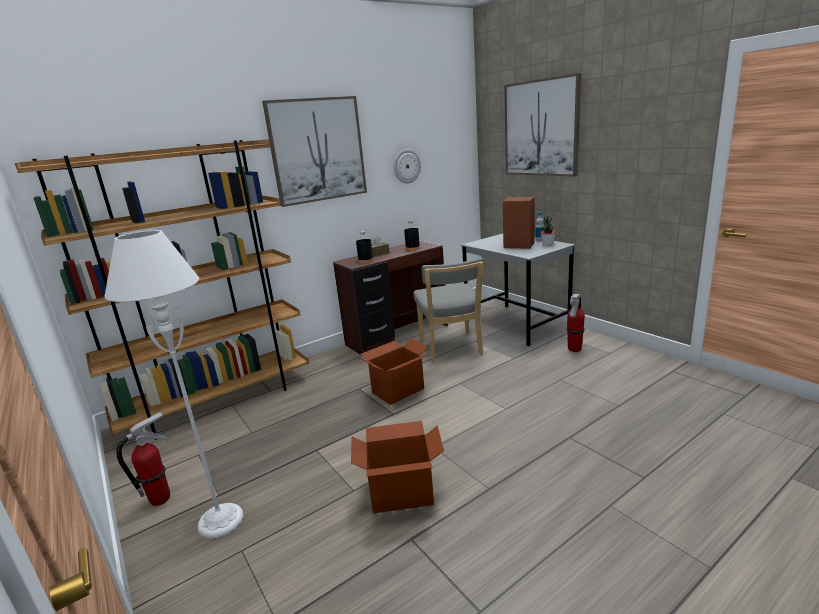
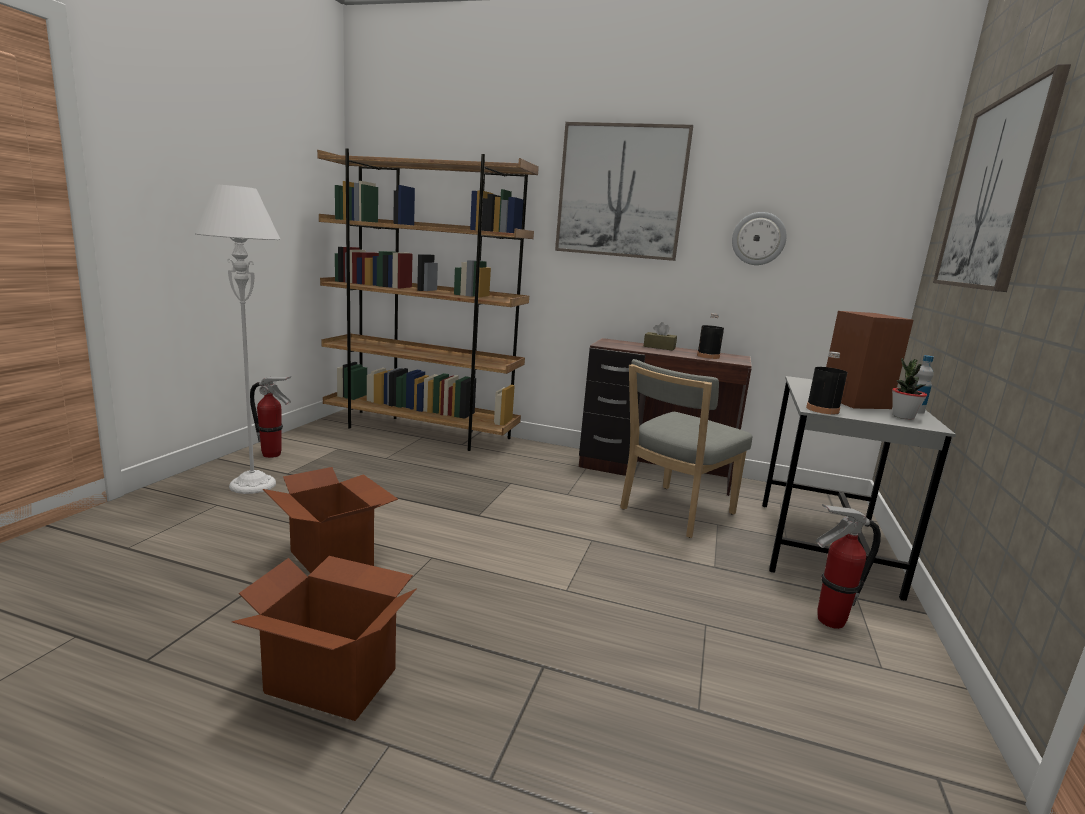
camera: 50 degrees right, 5 degrees down
black bottle [356,231,374,263] -> black bottle moved to [806,351,848,414]
cardboard box [360,338,430,405] -> cardboard box moved to [232,556,416,721]

